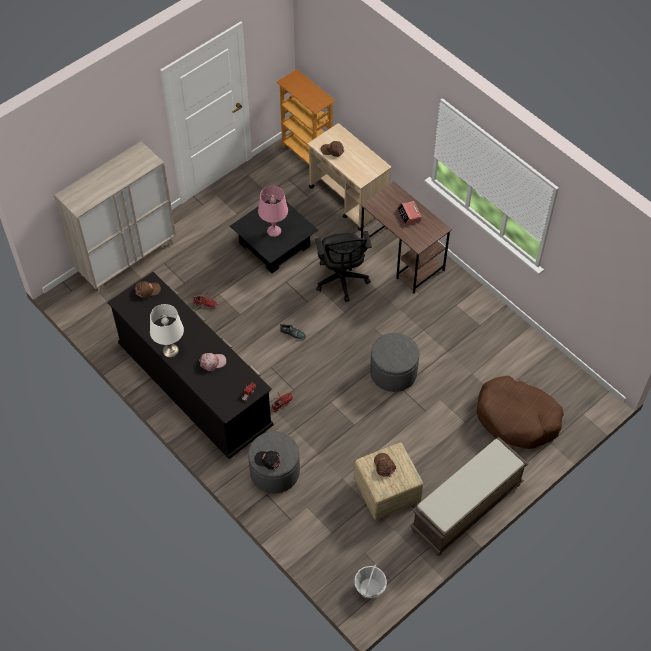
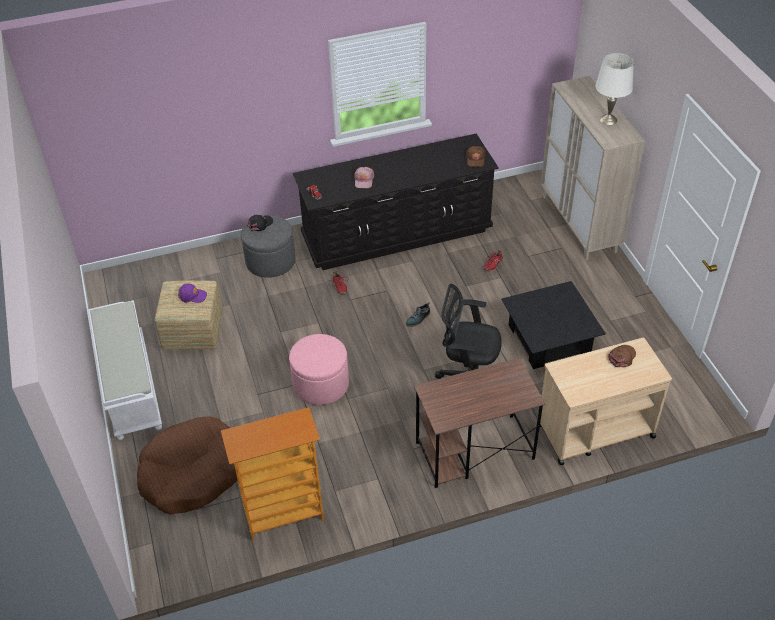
camera: 115 degrees right, 10 degrees down
white table lamp [150,304,184,357] -> white table lamp moved to [595,53,634,125]
pink table lamp [258,186,288,237] -> none
bookcase [277,69,336,164] -> bookcase moved to [221,407,324,541]
basket [354,564,387,598] -> none
grey ottoman [370,333,419,392] -> pink ottoman [289,334,349,405]
brown cap [374,453,396,477] -> purple cap [178,283,207,303]
alarm clock [397,201,422,226] -> none
brown bench [410,437,528,556] -> white bench [88,300,162,440]

